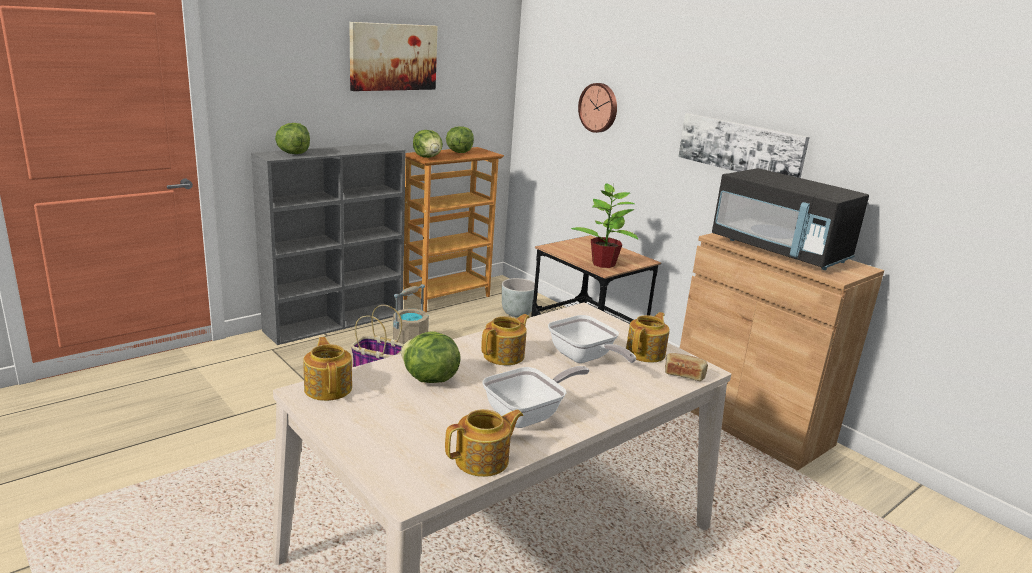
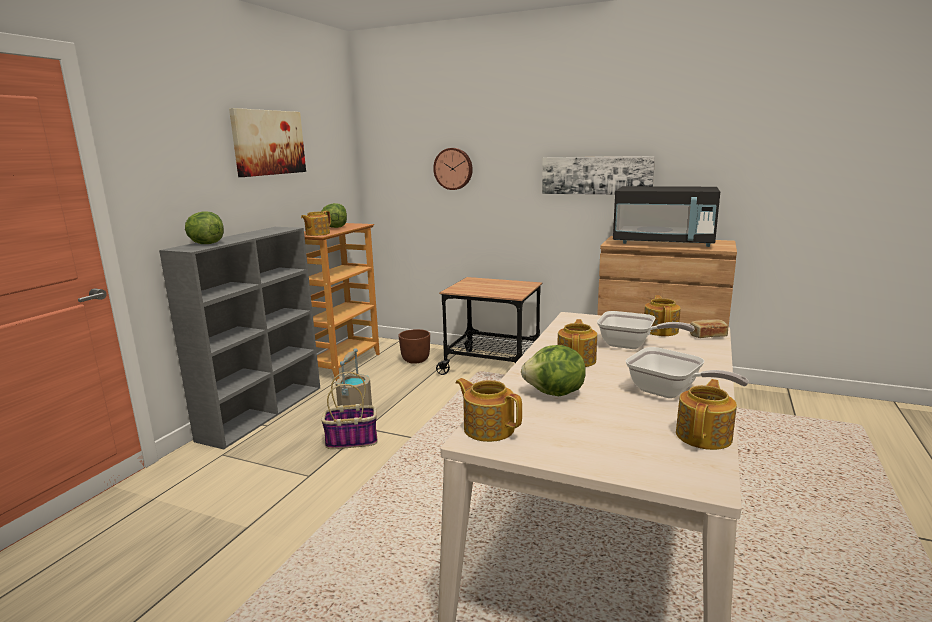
camera: 25 degrees left, 5 degrees down
lettuce [413,130,443,158] -> teapot [301,211,331,236]
frying pan [482,366,590,428] -> frying pan turned 105 degrees clockwise [625,347,749,398]
grey planter [502,278,535,317] -> brown planter [398,329,430,364]
potted plant [571,183,638,268] -> none

